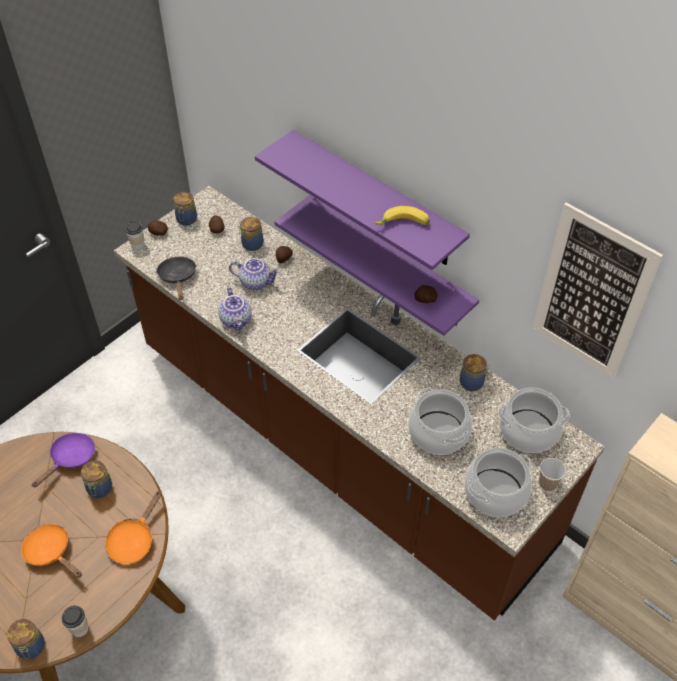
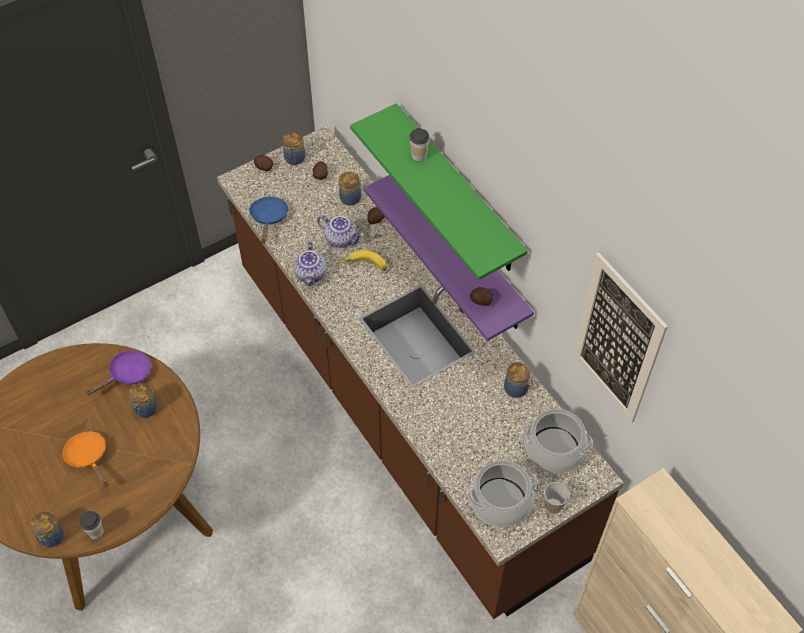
camera: 15 degrees right, 5 degrees up
orange frying pan [105,490,162,564] -> none
cup [125,221,145,250] -> cup moved to [409,128,430,161]
black frying pan [156,257,197,300] -> blue frying pan [249,197,289,244]
purple shelf [255,130,470,270] -> green shelf [350,103,528,280]
banana [374,206,430,225] -> banana moved to [339,250,387,271]
cooking pot [408,388,472,455] -> none

